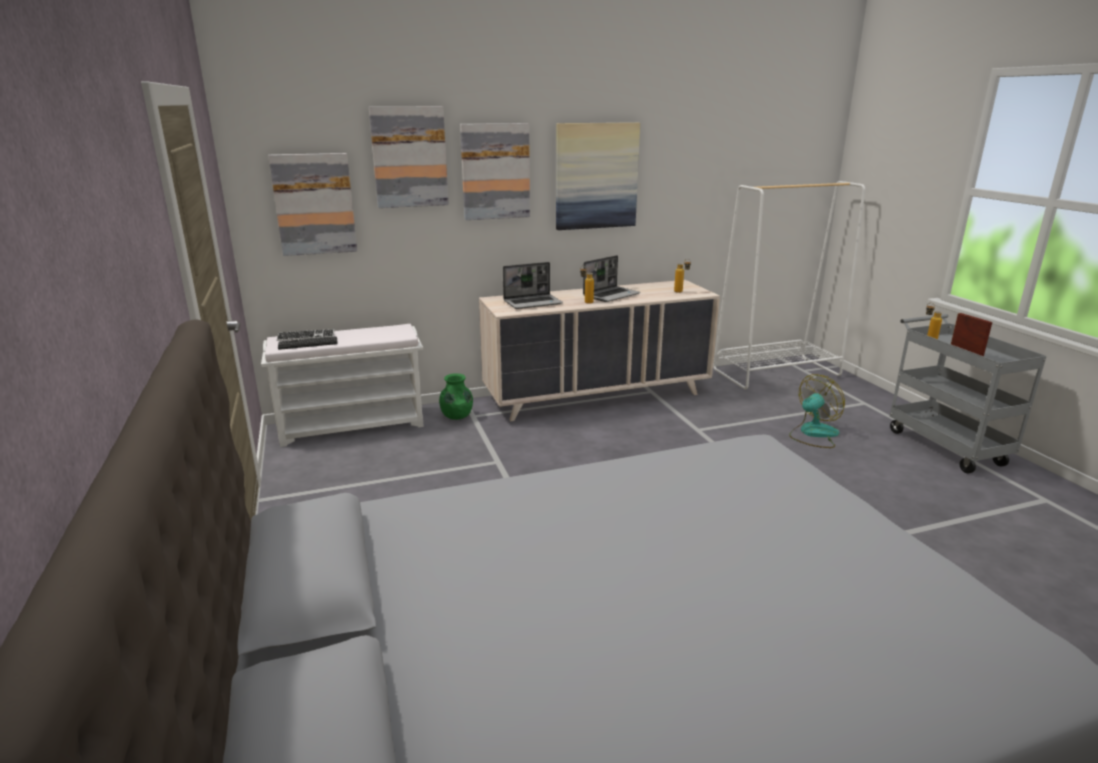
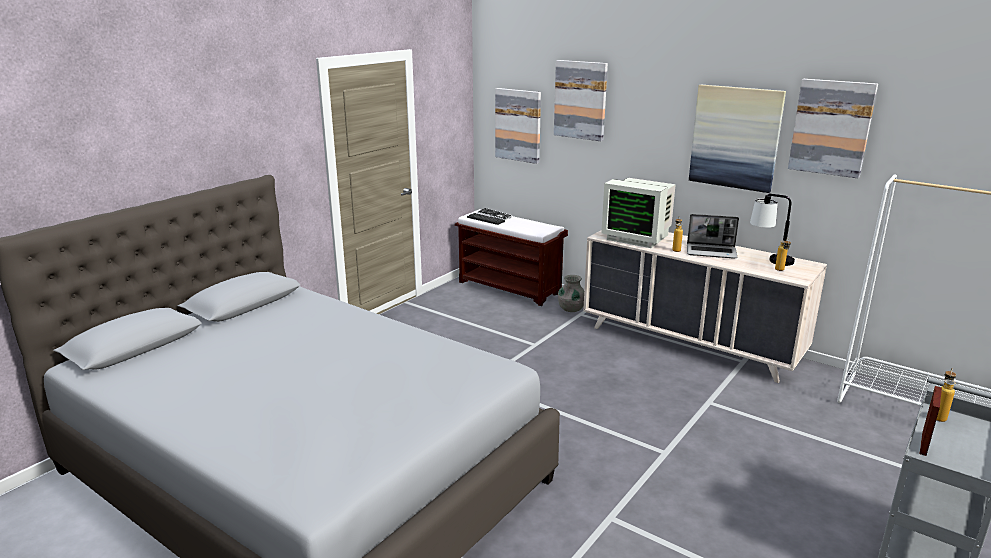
camera: 55 degrees right, 0 degrees up
white bench [261,324,424,447] -> brown bench [455,209,568,306]
green vase [439,373,473,420] -> grey vase [558,275,584,312]
picture [460,123,530,220] -> picture moved to [788,79,878,178]
laptop [503,262,563,309] -> monitor [601,178,676,248]
fan [789,374,845,448] -> none
none -> table lamp [750,193,795,266]

